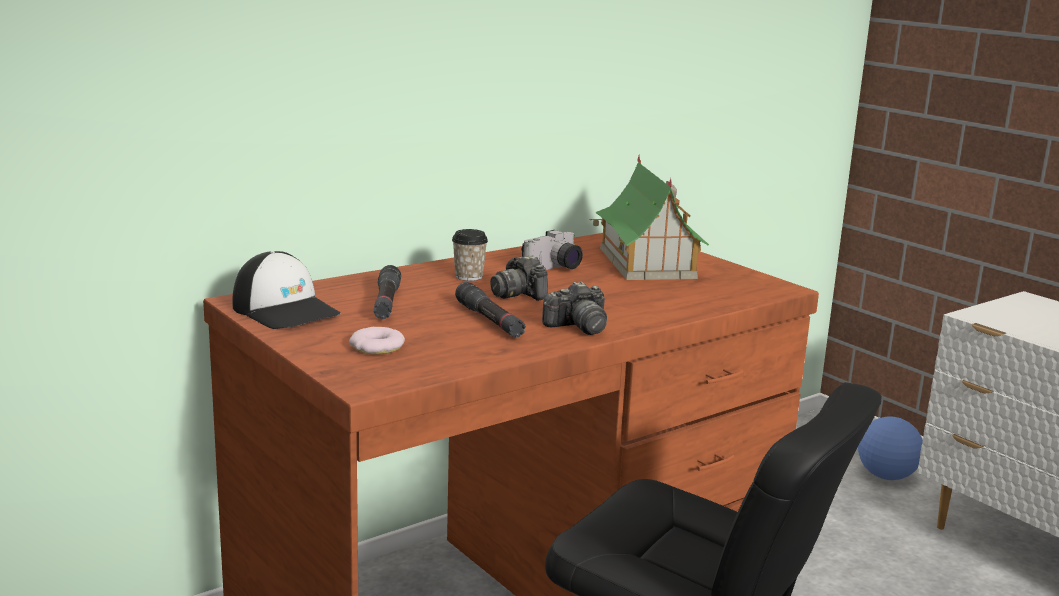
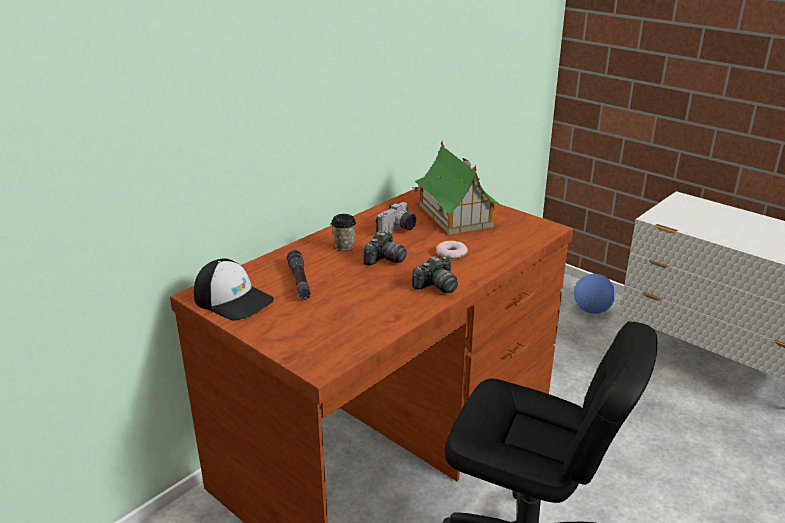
camera: 10 degrees left, 10 degrees up
donut [349,327,405,354] -> donut moved to [436,241,468,259]
black flashlight [455,282,526,338] -> none
camera [490,255,548,301] -> camera turned 105 degrees counterclockwise [363,231,407,265]

